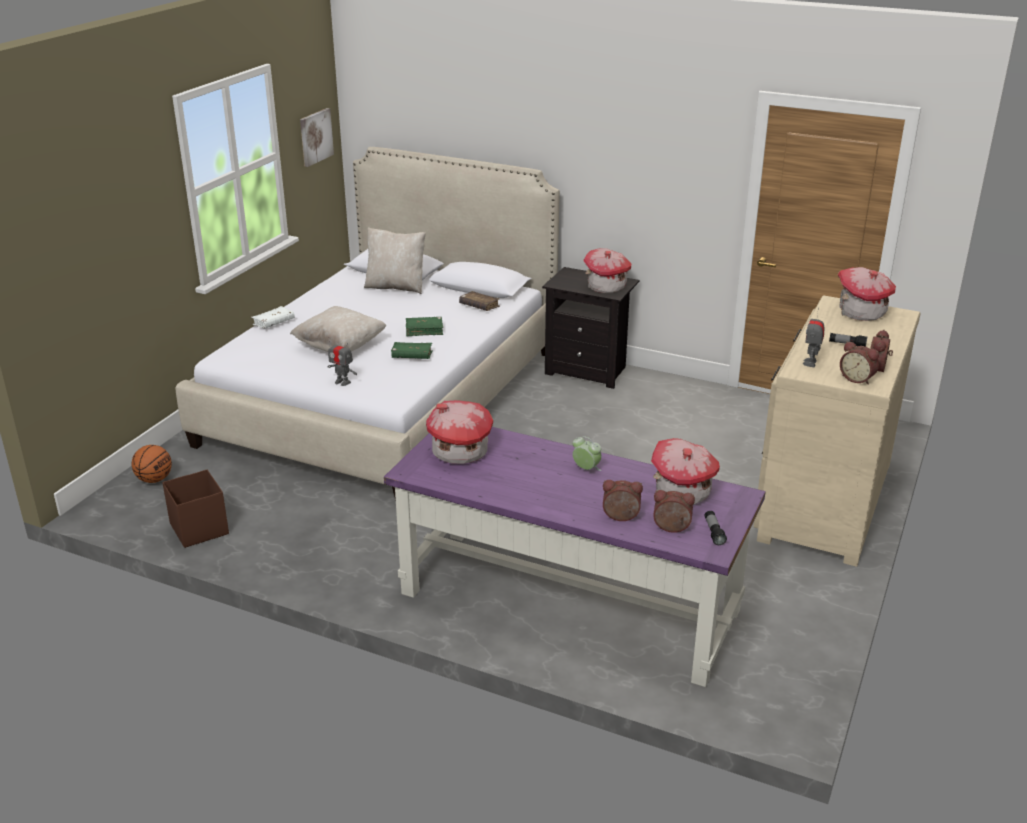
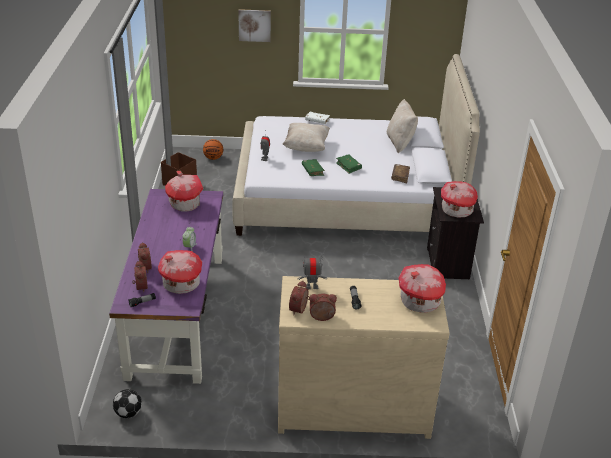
camera: 65 degrees right, 5 degrees up
picture [300,108,334,167] -> picture moved to [238,9,271,42]
none -> football [113,389,142,418]

